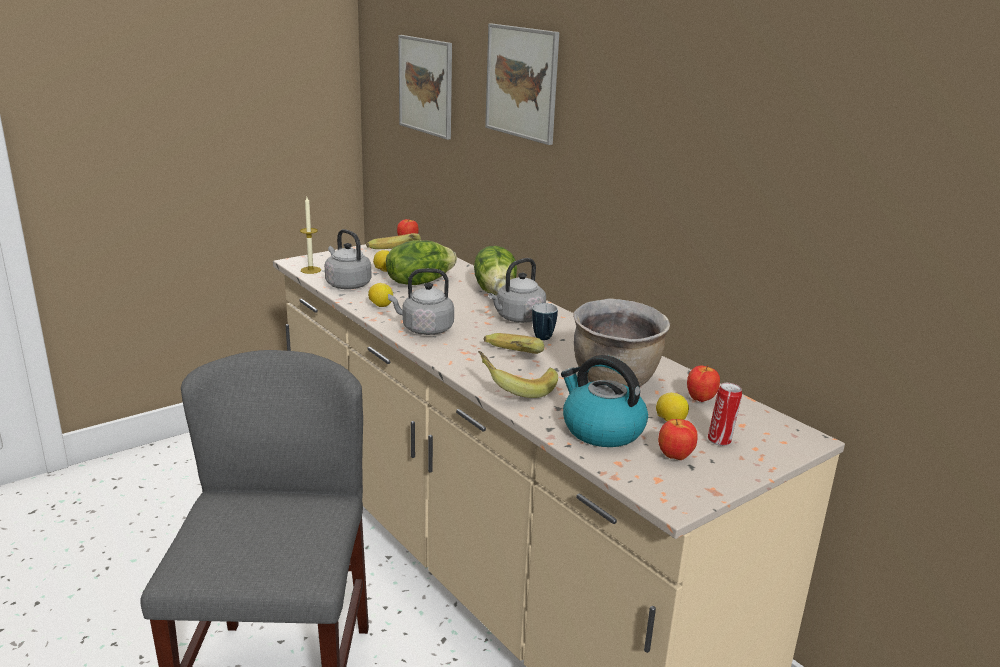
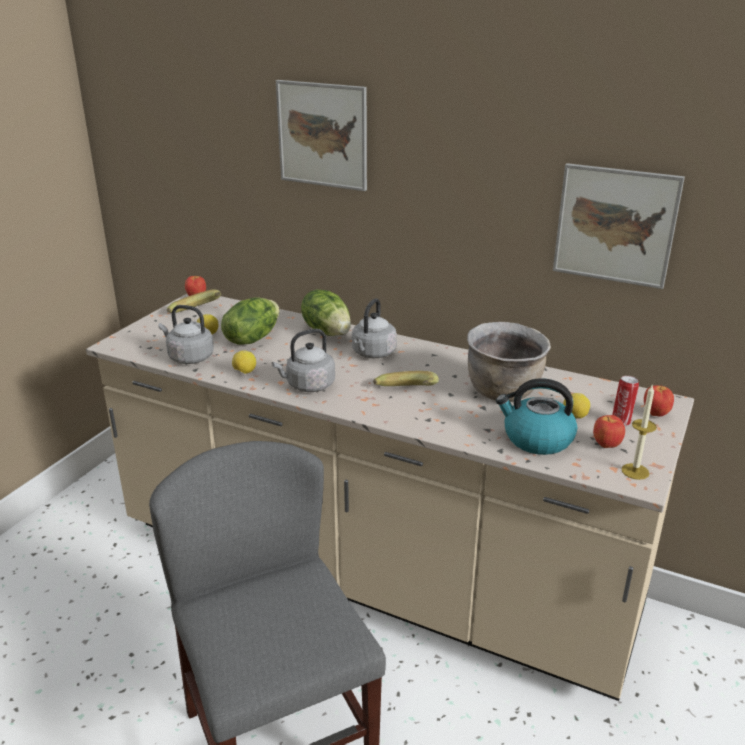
camera: 25 degrees left, 5 degrees up
candle [300,197,321,274] -> candle moved to [622,385,657,480]
picture [398,35,452,140] -> picture moved to [553,163,685,289]
banana [478,351,558,398] -> none
mug [532,303,558,340] -> none
apple [687,366,720,402] -> apple moved to [644,385,674,417]

